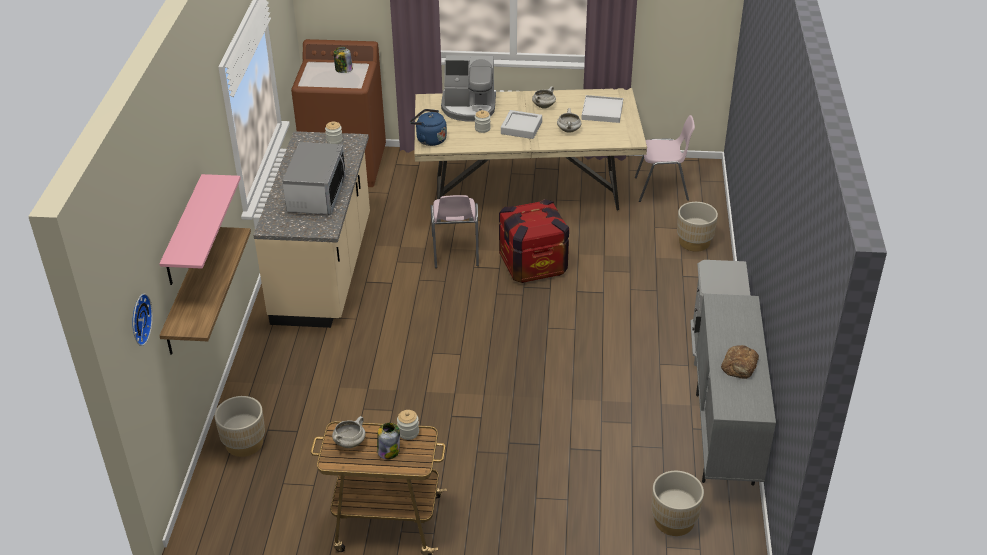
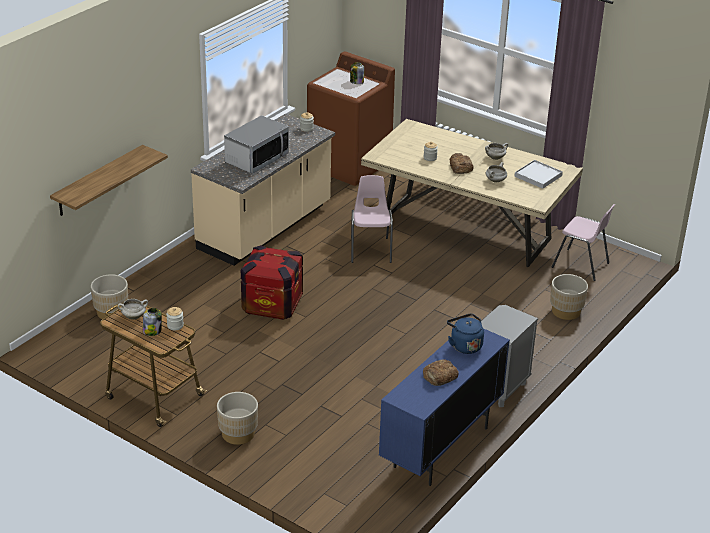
camera: 30 degrees right, 5 degrees down
wall clock [132,294,153,346] -> none
pink shelf [159,174,241,285] -> none
blue kettle [410,109,447,146] -> blue kettle moved to [447,313,484,354]
pink chair [430,195,479,268] -> pink chair turned 150 degrees clockwise [351,175,393,263]
coffee machine [441,55,496,122] -> none
crate [499,199,569,283] -> crate moved to [241,245,303,320]
grey tray [501,110,542,139] -> bread [450,153,474,174]
beige planter [651,471,704,536] -> beige planter moved to [217,392,258,445]
grey cabinet [694,294,776,486] -> blue cabinet [379,328,510,486]

